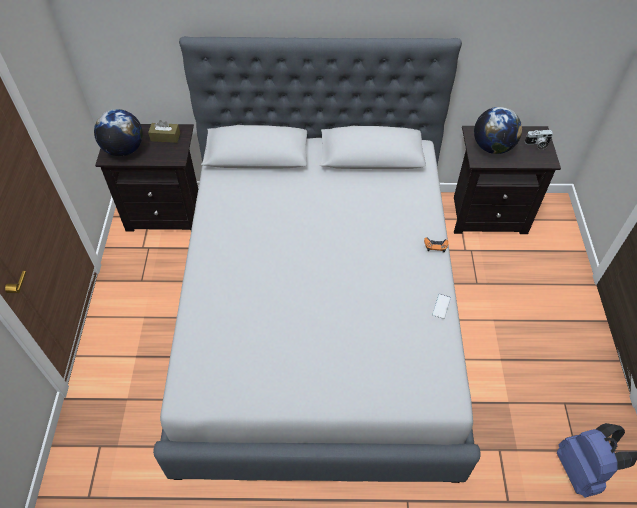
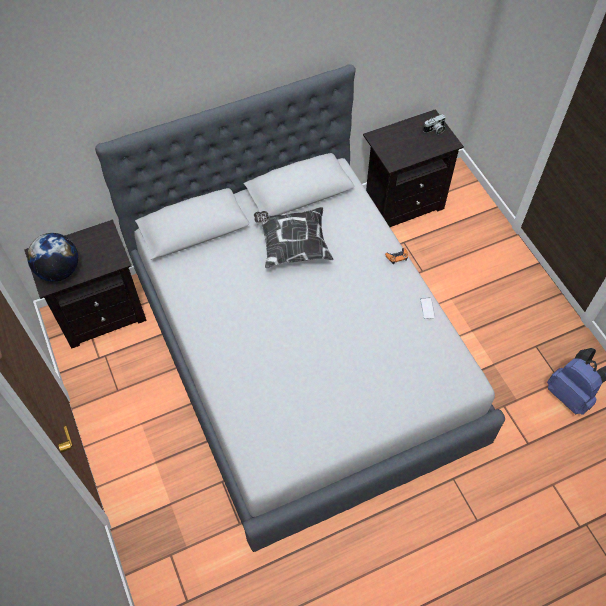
camera: 25 degrees left, 5 degrees up
brown tissue box [148,120,180,143] -> none
globe [474,107,522,154] -> none
none -> pillow [254,207,333,269]

